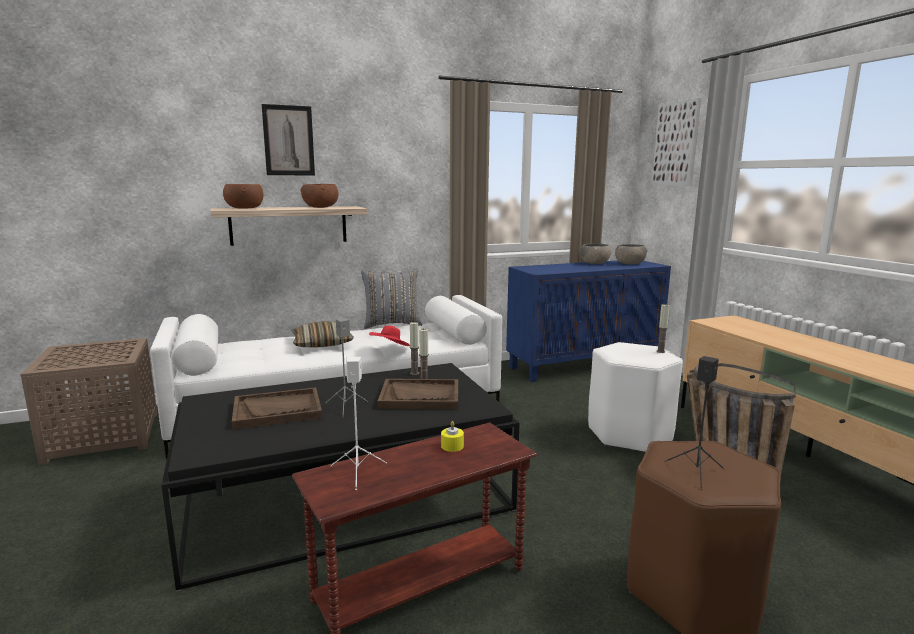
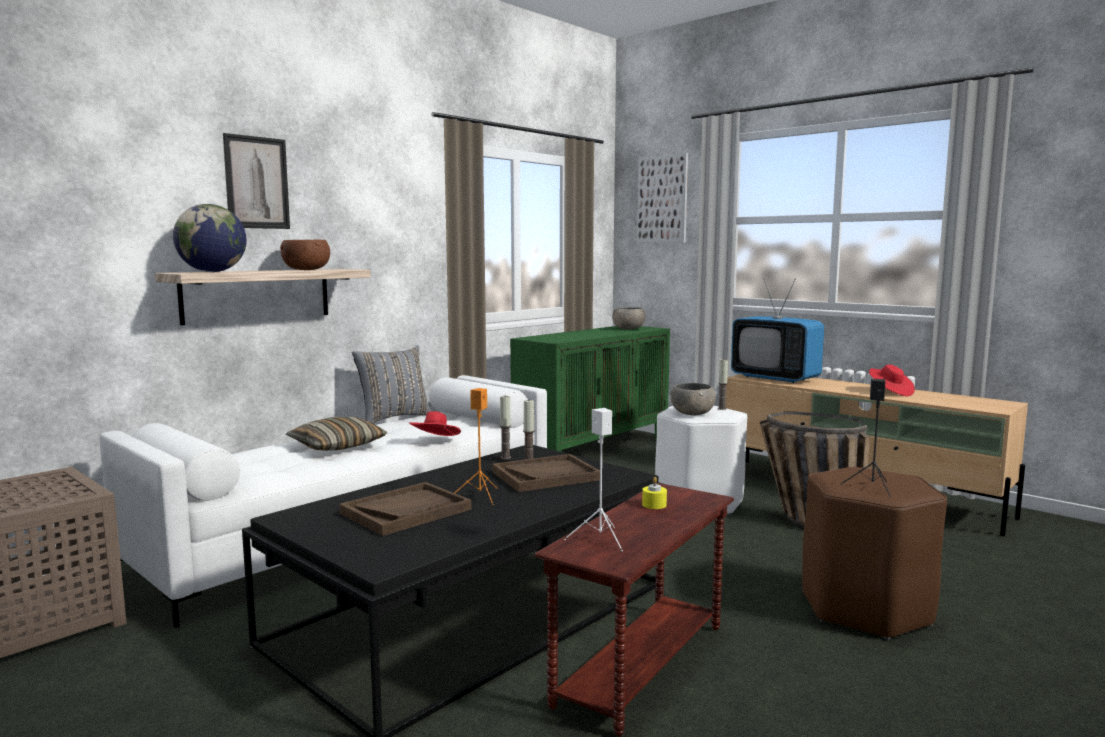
camera: 25 degrees left, 5 degrees down
brown bowl [223,184,263,209] -> globe [173,204,247,272]
grey speaker [325,318,368,417] -> orange speaker [454,388,497,505]
blue cabinet [506,260,671,382] -> green cabinet [510,326,670,452]
grey bowl [580,244,611,264] -> grey bowl moved to [670,383,716,415]
none -> television [731,278,824,383]
none -> red hat [869,365,915,396]

